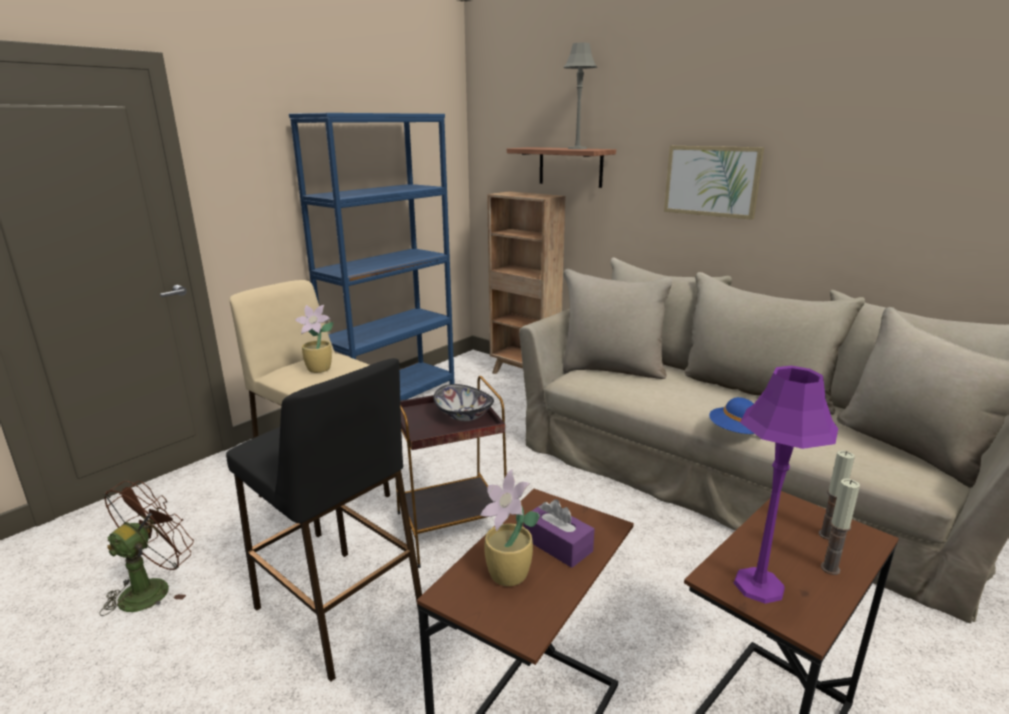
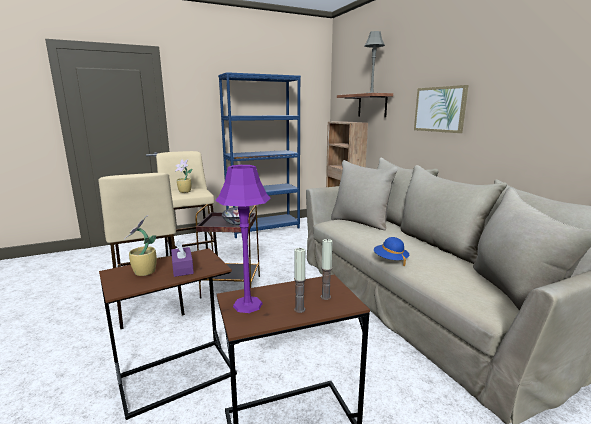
camera: 25 degrees right, 5 degrees down
brown fan [99,481,194,616] -> none
black stool [226,358,422,682] -> beige stool [98,173,185,329]

